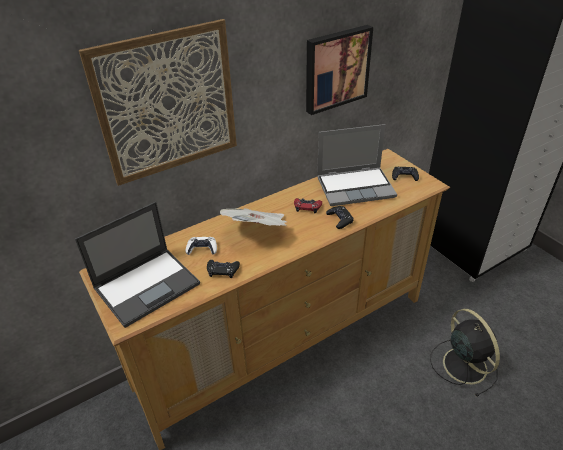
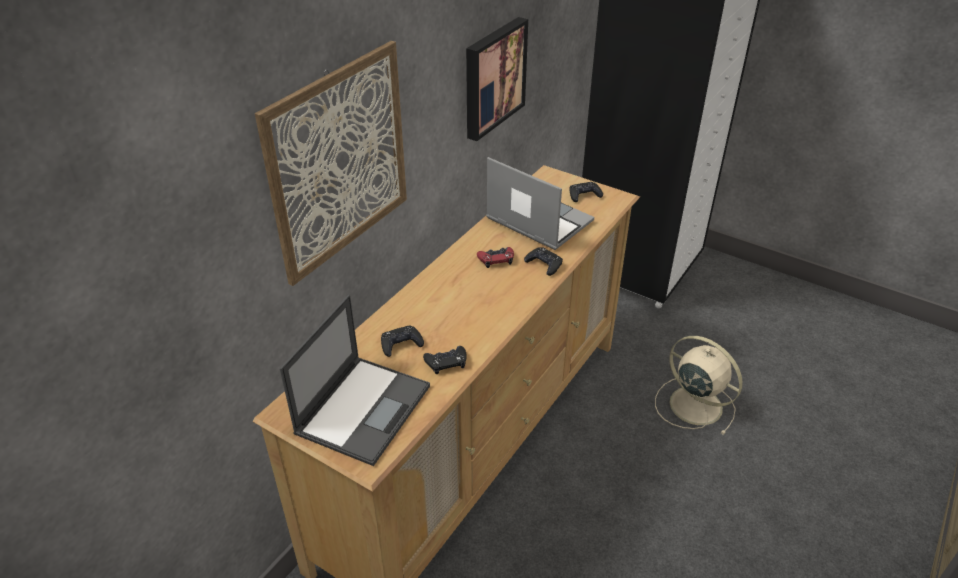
camera: 25 degrees left, 0 degrees up
white game controller [186,237,217,255] -> black game controller [381,326,424,357]
newspaper [220,208,287,226] -> none
laptop [317,124,397,206] -> laptop turned 105 degrees counterclockwise [486,157,594,250]
black fan [430,309,500,396] -> beige fan [655,336,743,435]

